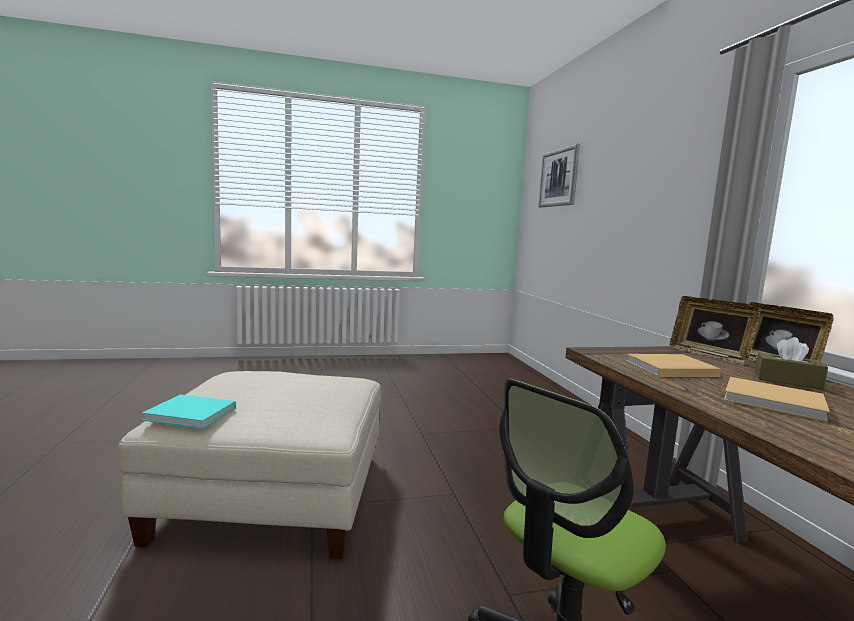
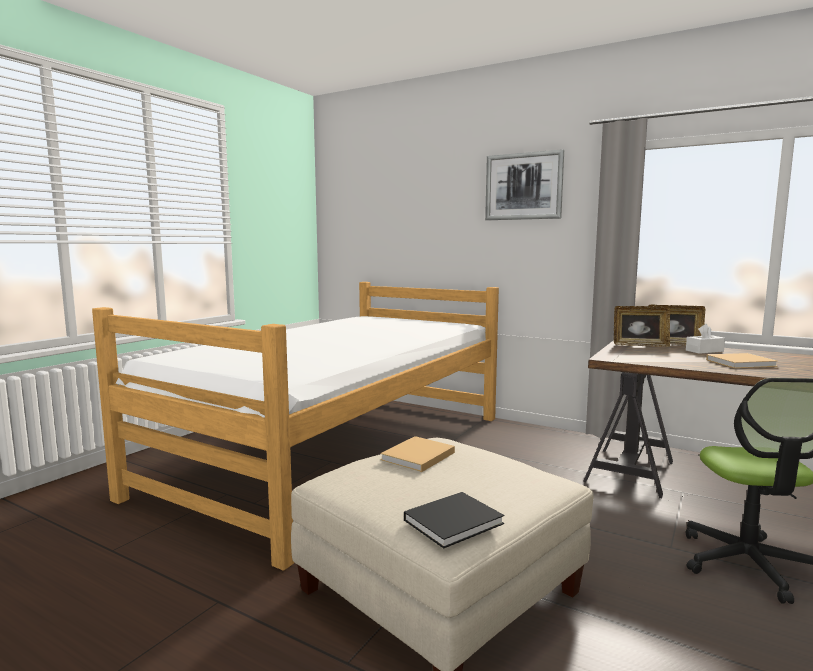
camera: 45 degrees left, 0 degrees up
turquoise book [142,394,236,428] -> black book [404,492,504,548]
picture [538,143,580,207] -> picture moved to [485,149,564,220]
beige book [626,354,721,377] -> beige book moved to [380,436,455,472]
brown tissue box [755,337,828,389] -> white tissue box [686,324,725,354]
none -> bed [92,282,499,571]

